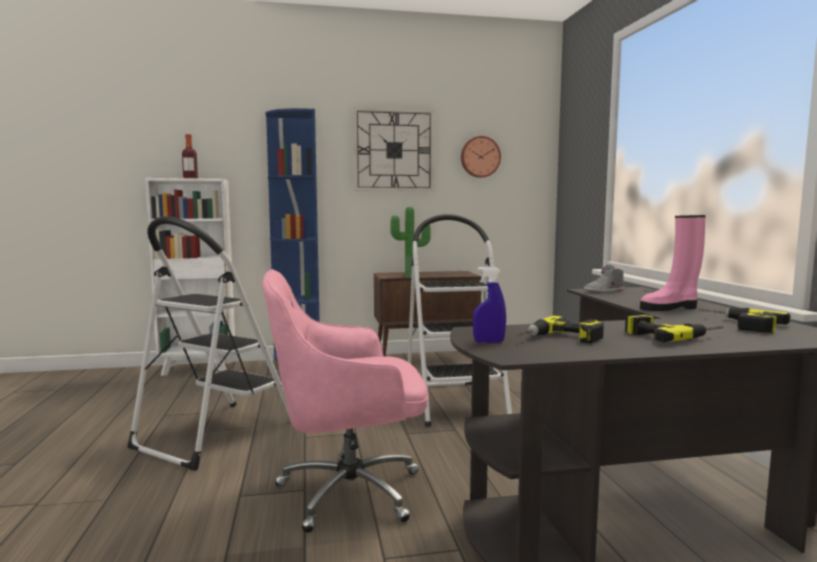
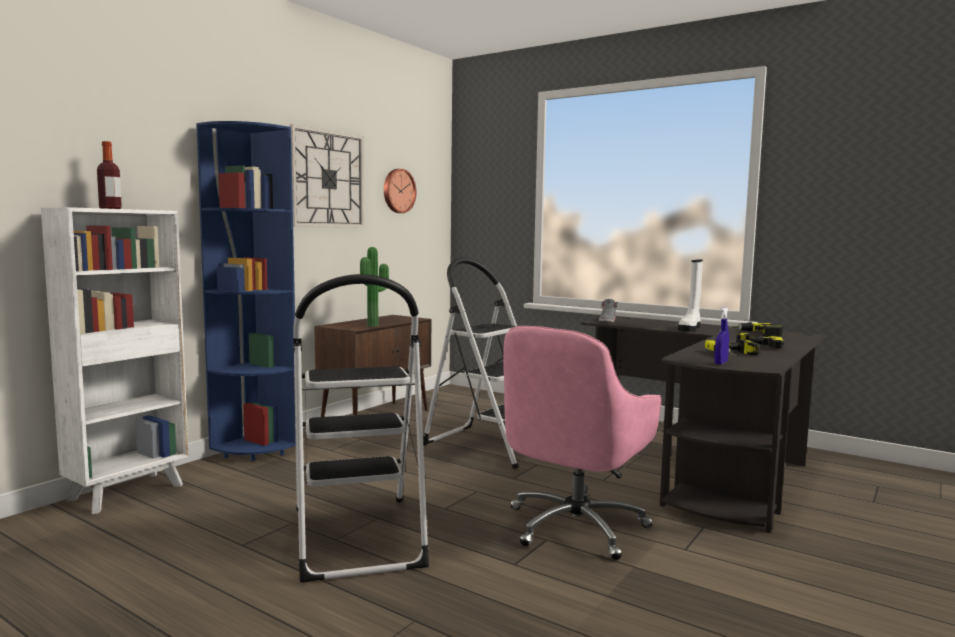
camera: 45 degrees left, 0 degrees up
pink boot [640,215,706,311] -> white boot [678,260,703,332]

